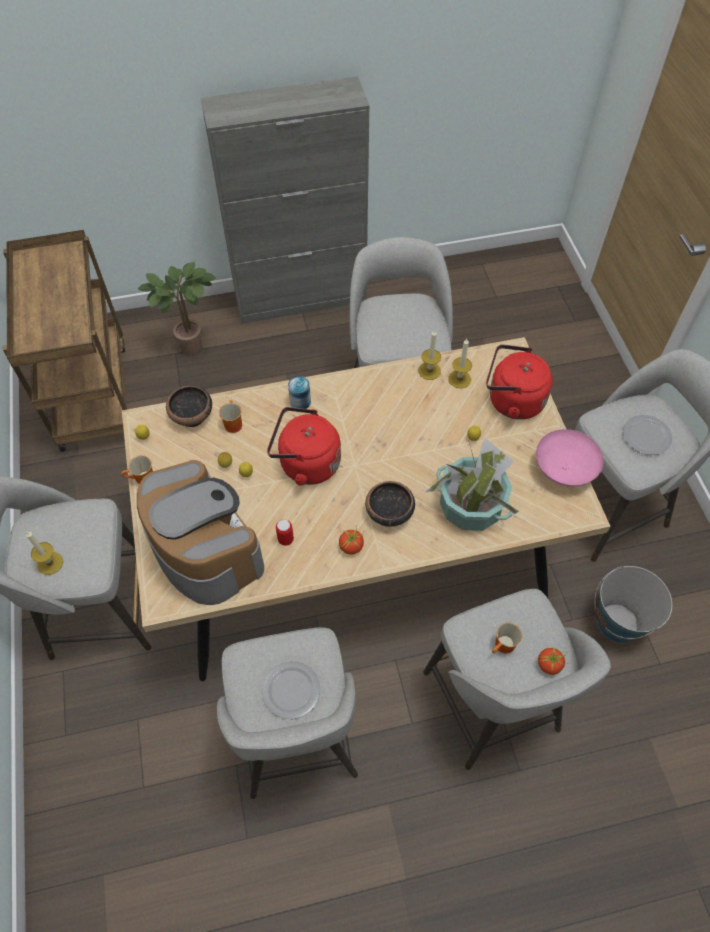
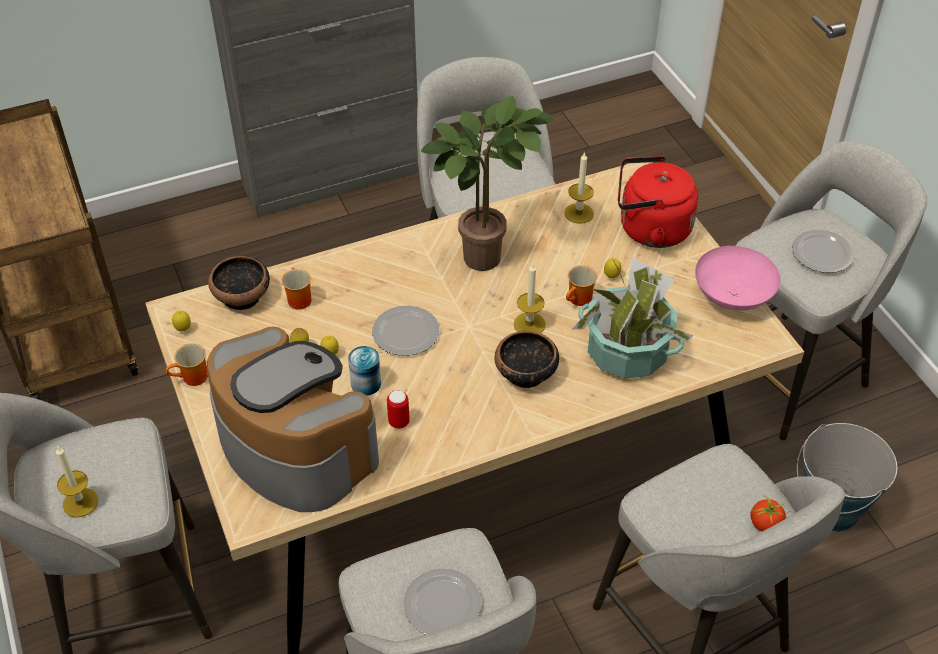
camera: 10 degrees left, 10 degrees down
potted plant [138,262,216,356] -> potted plant moved to [421,96,555,271]
red kettle [267,407,341,486] -> plate [372,306,440,356]
can [288,376,311,409] -> can moved to [348,346,381,396]
tomato [339,525,364,554] -> none
candle [418,330,441,380] -> candle moved to [514,264,546,333]
mug [492,622,523,653] -> mug moved to [566,265,597,306]

